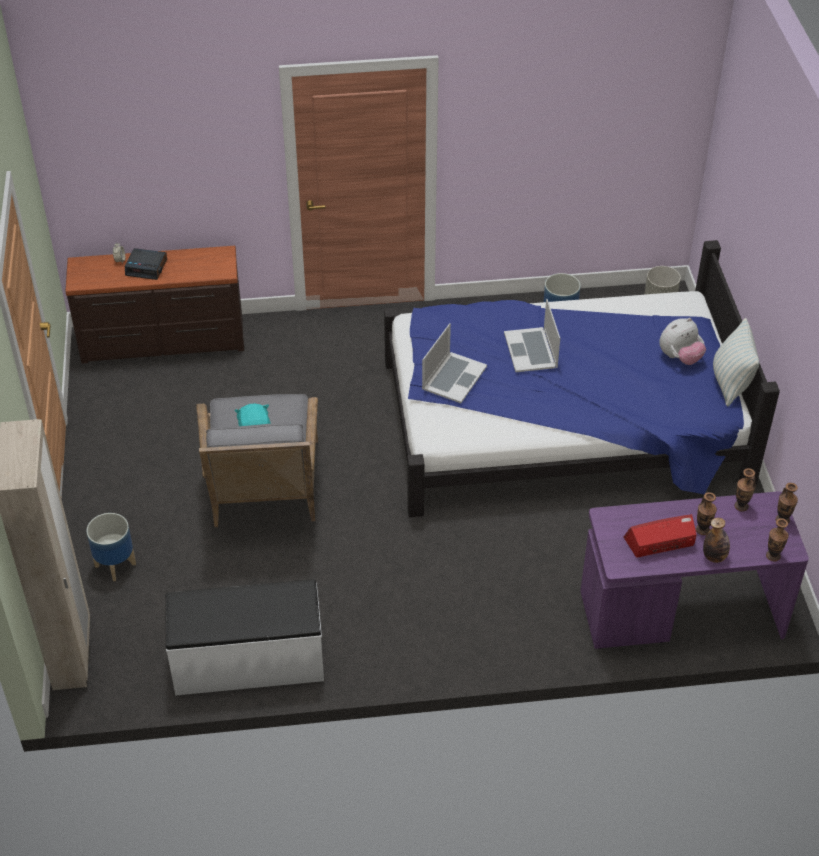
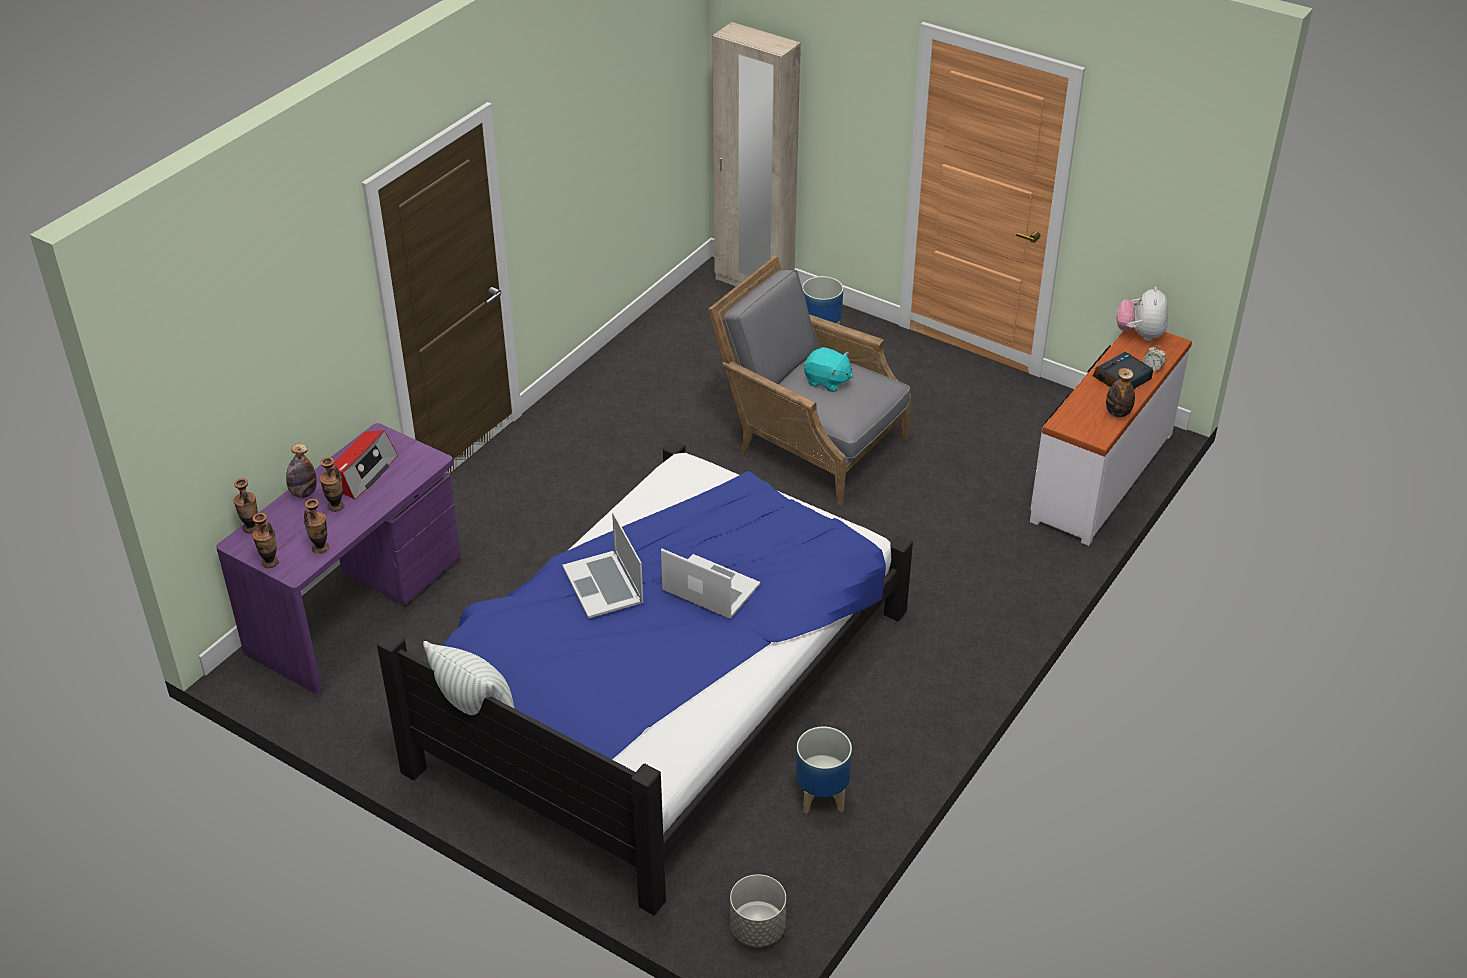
camera: 130 degrees right, 5 degrees down
brown dresser [65,246,244,364] -> white dresser [1030,328,1192,546]
white bench [165,579,324,696] -> none
laptop [422,323,487,403] -> laptop moved to [562,512,643,619]
plush toy [659,318,706,365] -> plush toy moved to [1117,286,1168,341]
none -> bottle [1106,368,1135,418]

